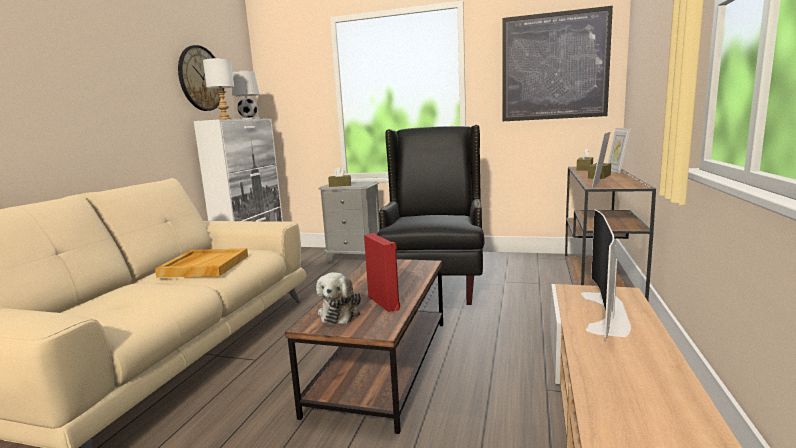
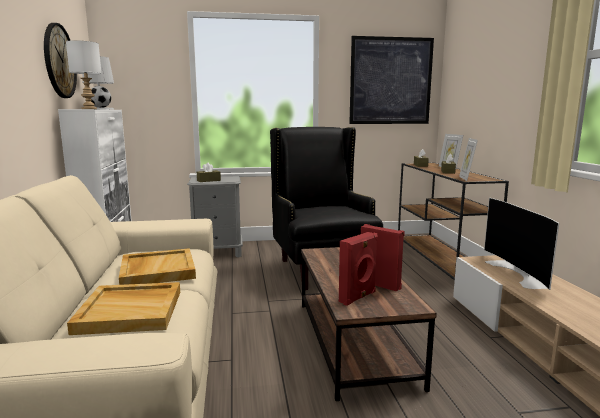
camera: 25 degrees left, 0 degrees up
plush toy [316,272,361,324] -> red speaker [339,232,378,306]
none -> beige tray [67,282,180,335]

